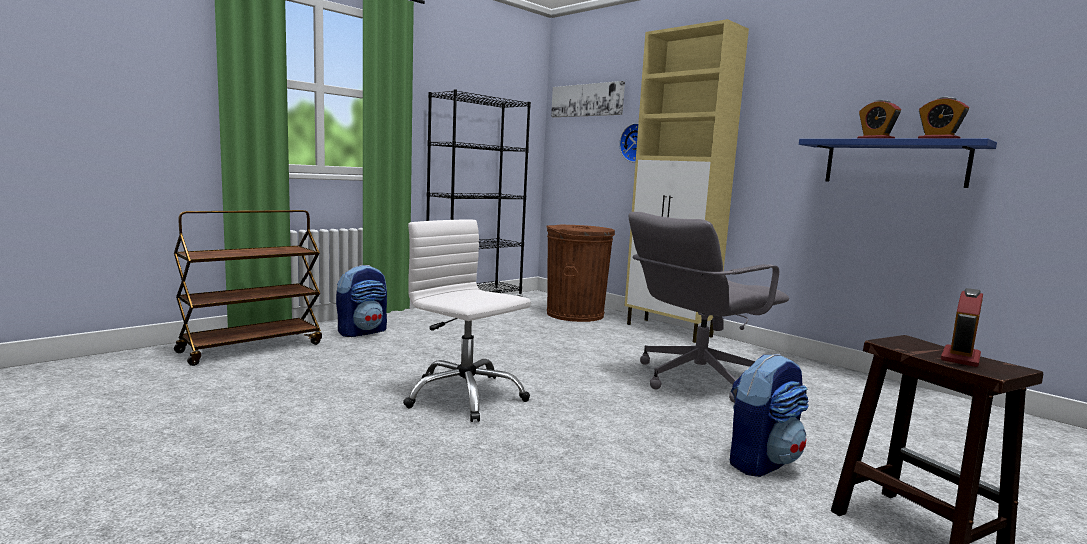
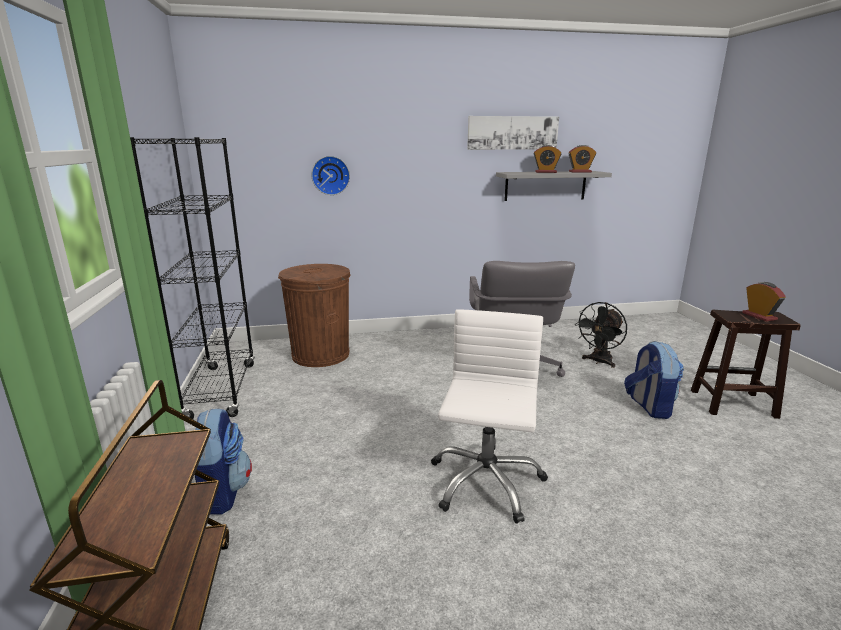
camera: 55 degrees left, 10 degrees up
white office chair [403,220,531,422] -> white office chair turned 120 degrees clockwise [431,309,548,524]
picture [551,81,625,117] -> picture moved to [467,116,559,150]
beige cabinet [625,19,749,343] -> none
blue shelf [799,138,997,188] -> grey shelf [496,171,612,201]
none -> black fan [576,302,627,368]

